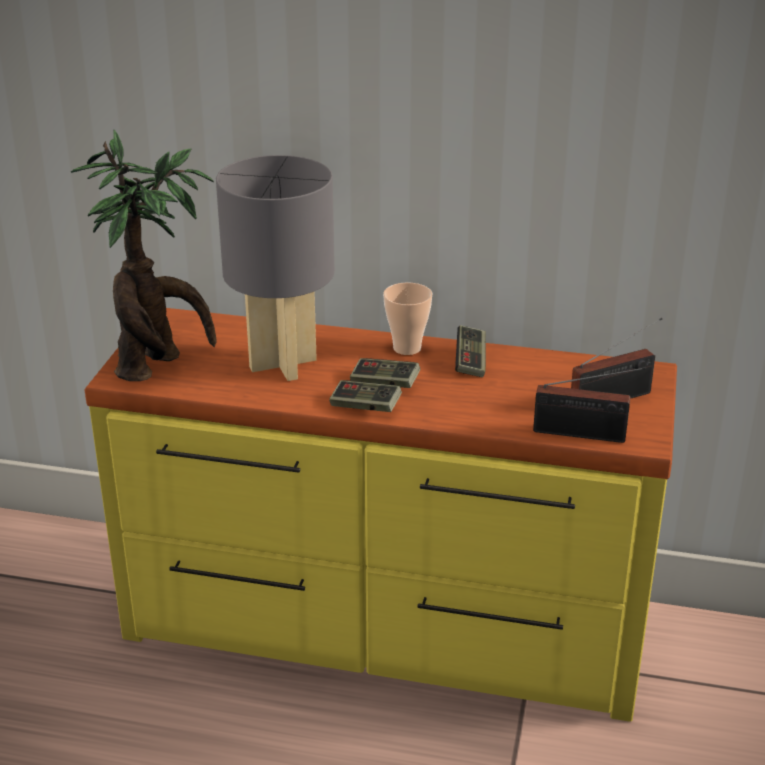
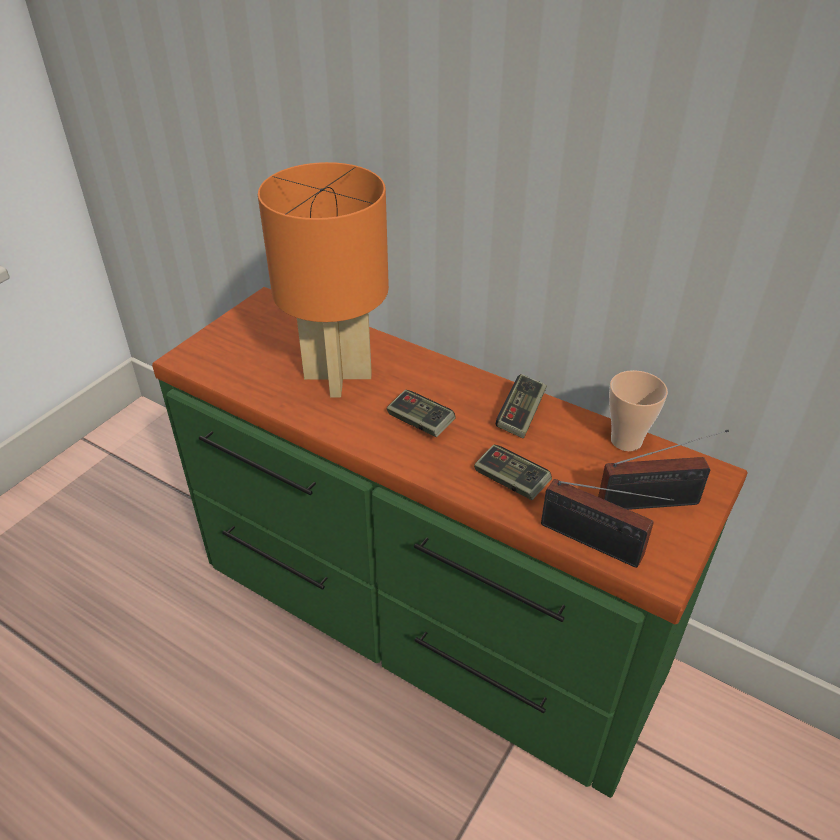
camera: 20 degrees right, 10 degrees up
potted plant [71,130,217,381] -> none
yellow dresser [84,308,677,722] -> green dresser [152,287,748,798]
grey table lamp [216,155,335,381] -> orange table lamp [258,162,389,397]
game controller [329,380,402,412] -> game controller moved to [474,445,552,500]
cup [383,282,432,355] -> cup moved to [609,370,668,451]

